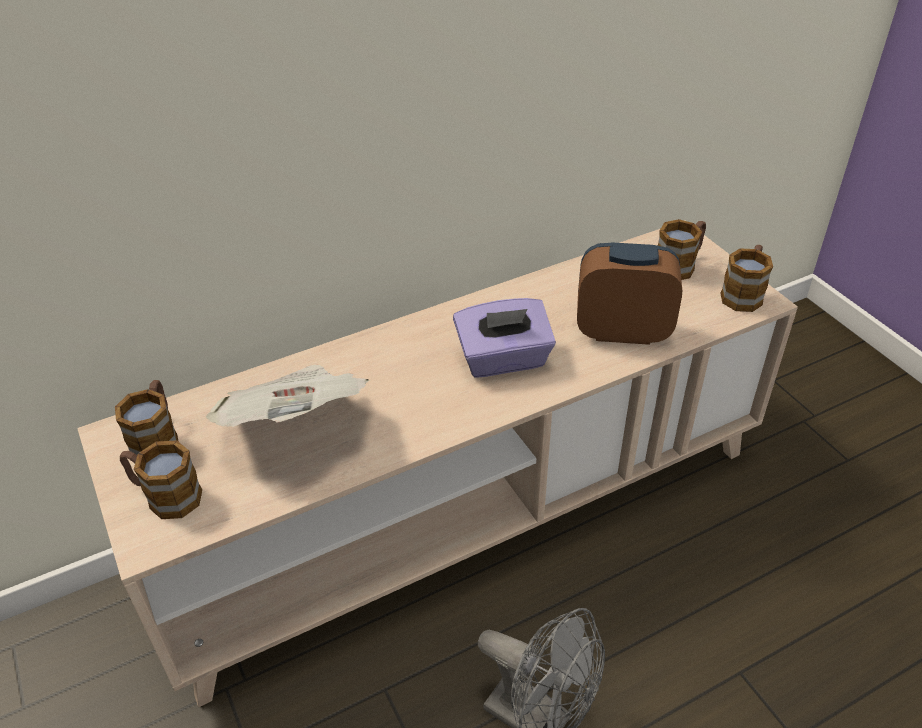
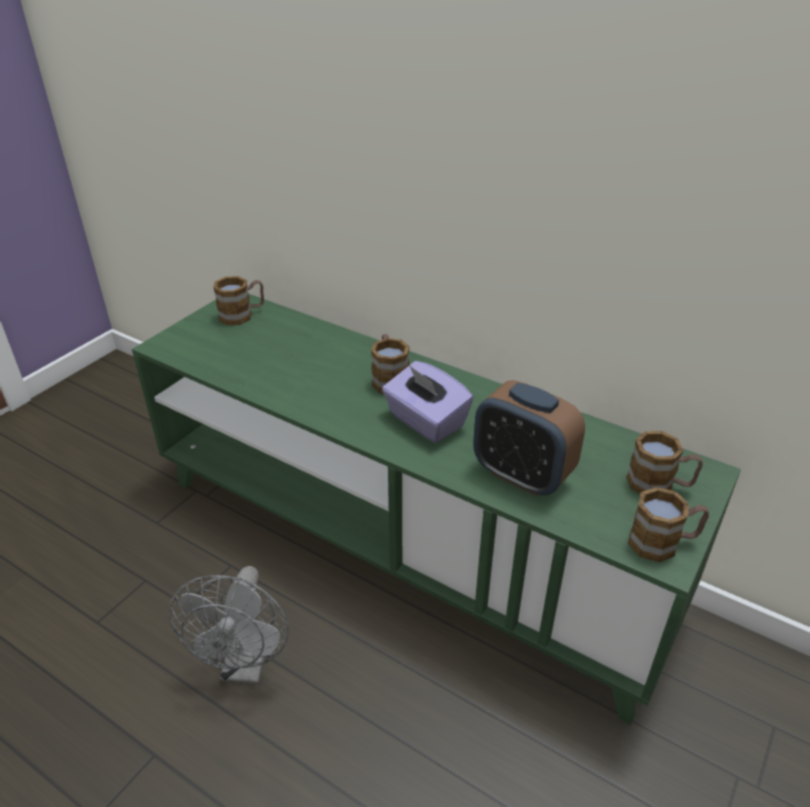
camera: 60 degrees right, 5 degrees down
beige tv stand [77,220,798,707] -> green tv stand [132,294,741,725]
mug [120,440,202,519] -> mug moved to [371,334,410,394]
newspaper [206,365,370,427] -> none
alarm clock [577,243,682,345] -> alarm clock turned 150 degrees clockwise [473,380,585,497]

